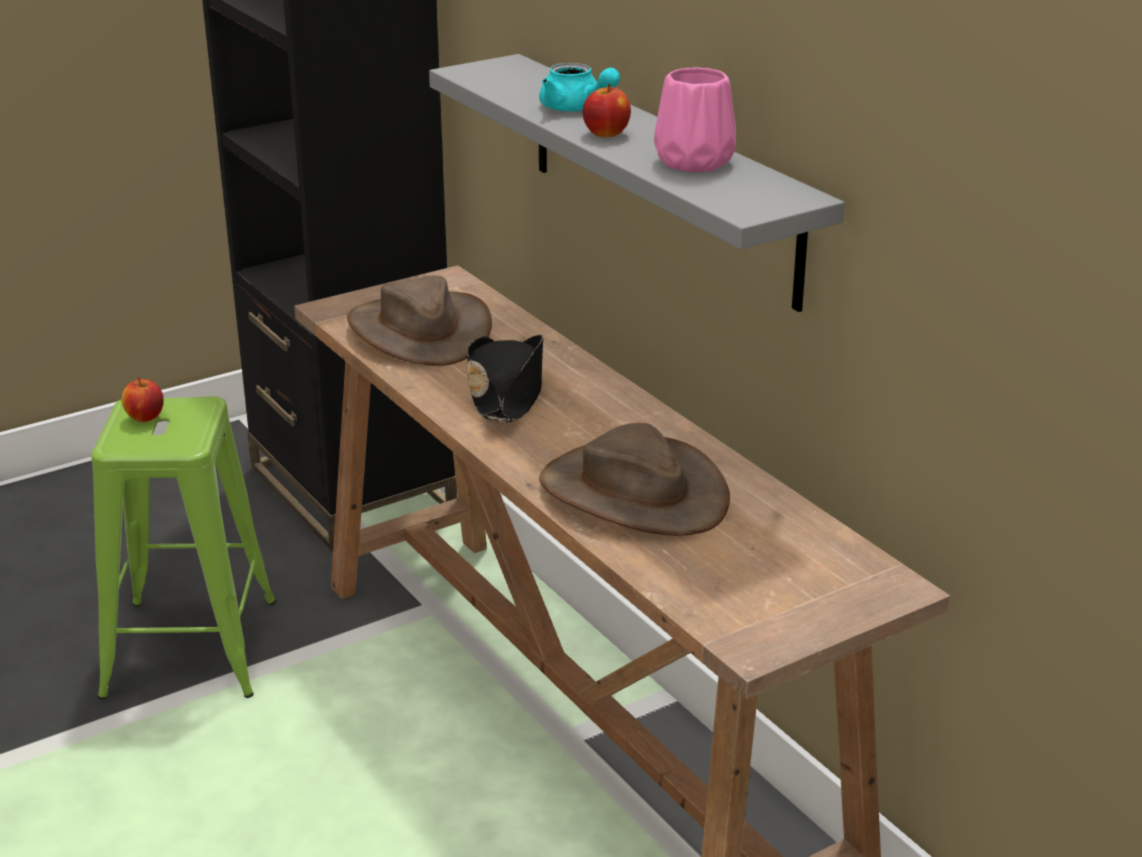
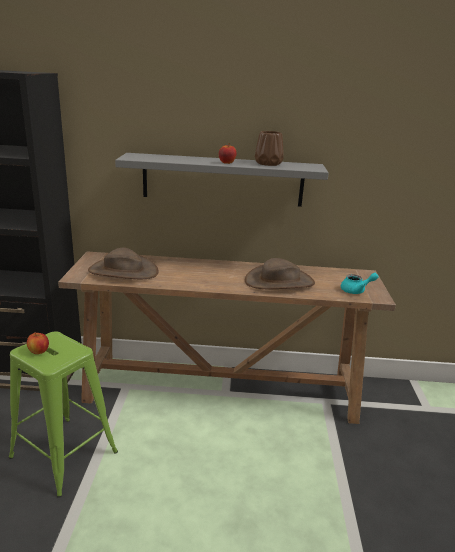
camera: 55 degrees left, 5 degrees down
black hat [467,335,543,422] -> none
turquoise teapot [539,63,620,112] -> turquoise teapot moved to [341,273,379,294]
pink vase [654,67,736,172] -> brown vase [255,131,284,166]

